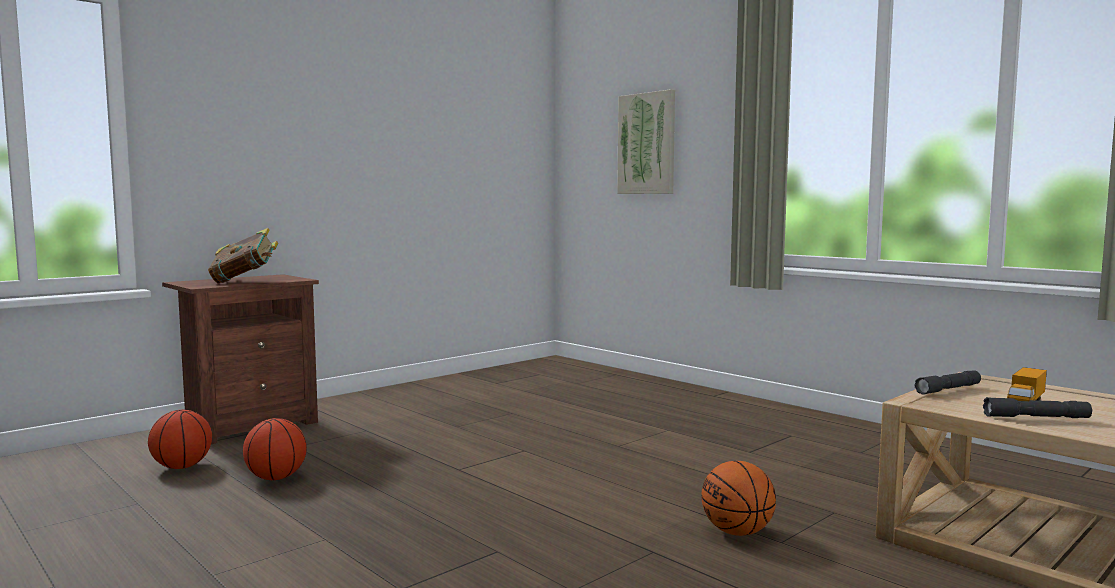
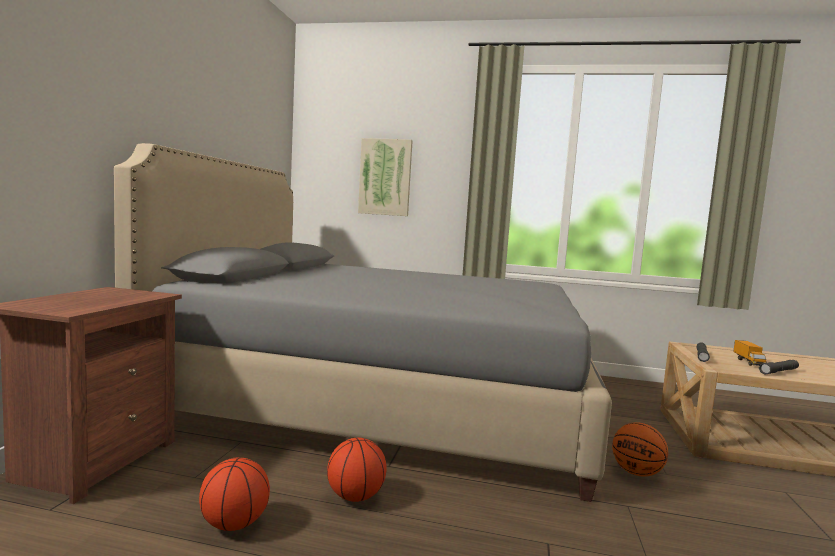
camera: 35 degrees left, 0 degrees up
basketball [148,410,212,469] -> basketball moved to [327,438,387,502]
book [208,228,278,284] -> none
none -> grey bed [114,143,612,502]

